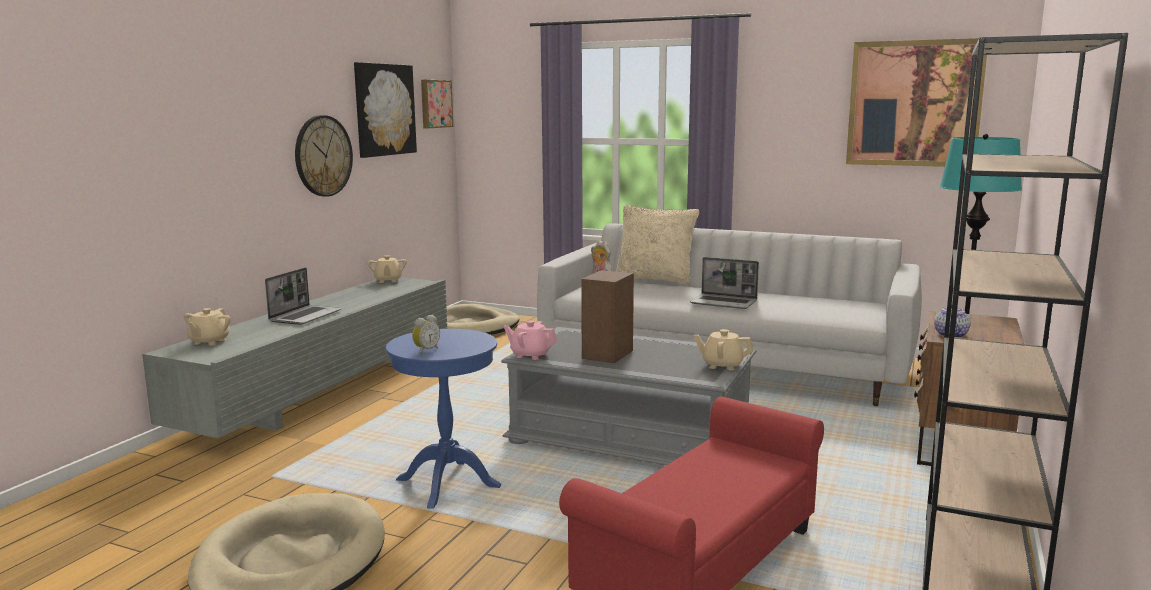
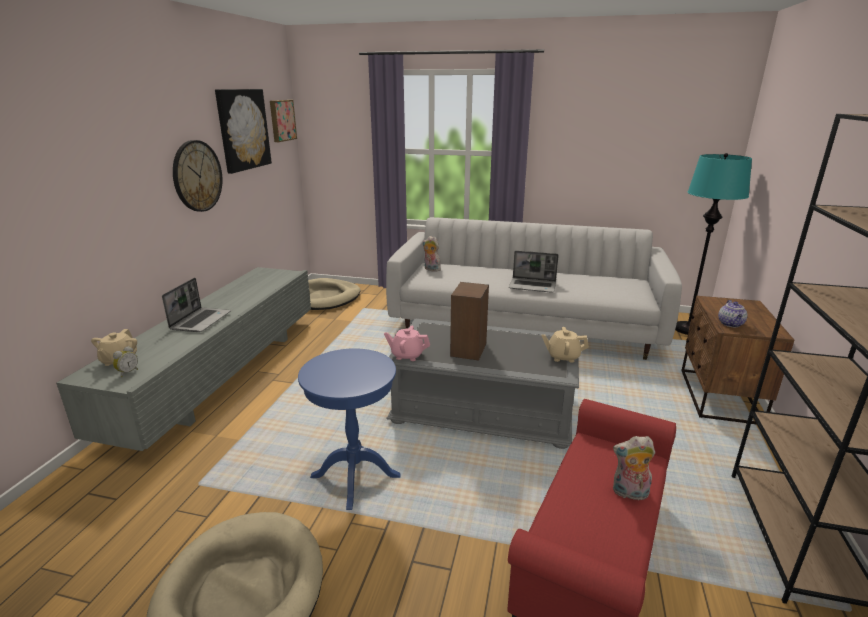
camera: 10 degrees left, 10 degrees up
beige teapot [367,255,407,283] -> none
alarm clock [412,315,440,354] -> alarm clock moved to [113,346,138,377]
beige pillow [616,205,699,284] -> none
picture [846,38,987,167] -> none
none -> plush toy [613,436,655,503]

